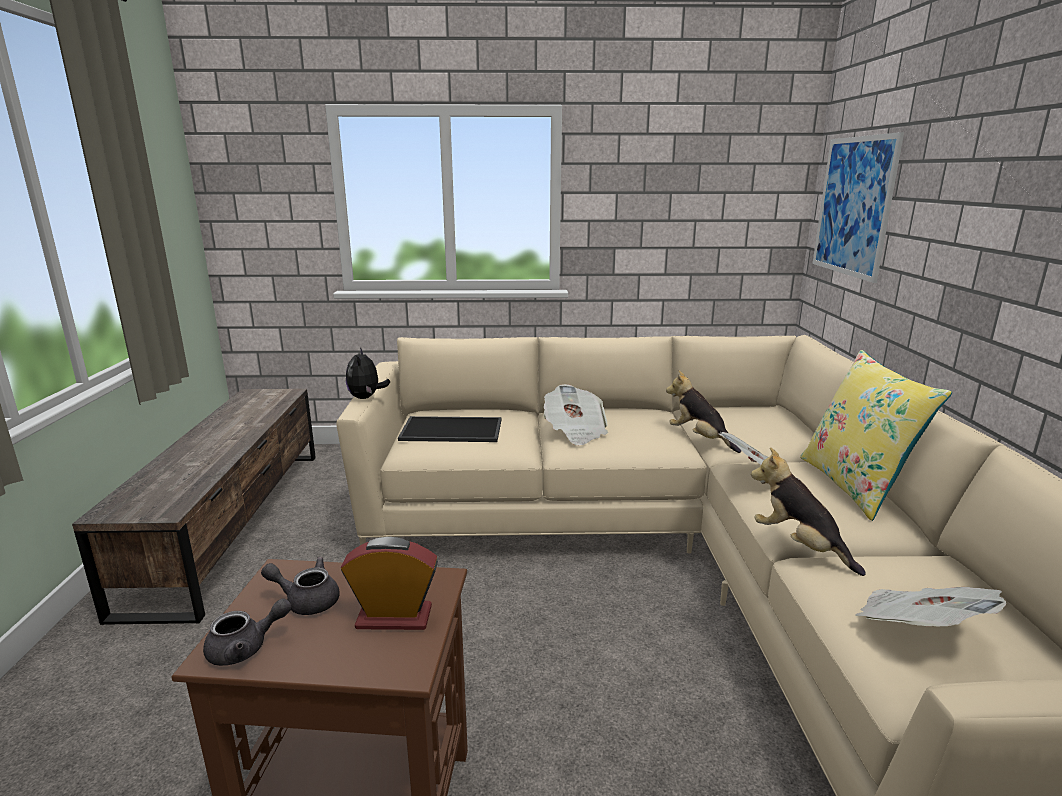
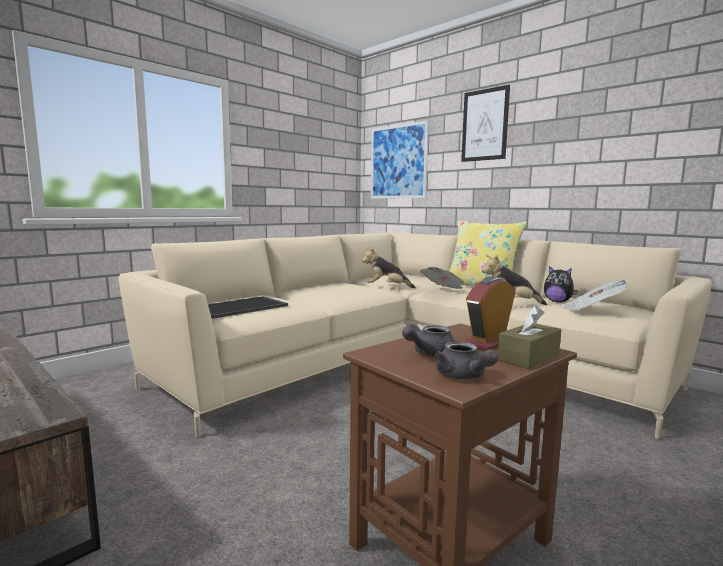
camera: 45 degrees left, 10 degrees down
grey teapot [203,599,292,666] -> grey teapot turned 135 degrees clockwise [435,342,498,380]
plush toy [346,348,390,399] -> plush toy moved to [544,266,578,302]
newspaper [543,384,608,446] -> none
none -> picture [461,85,510,162]
none -> brown tissue box [498,305,561,369]

